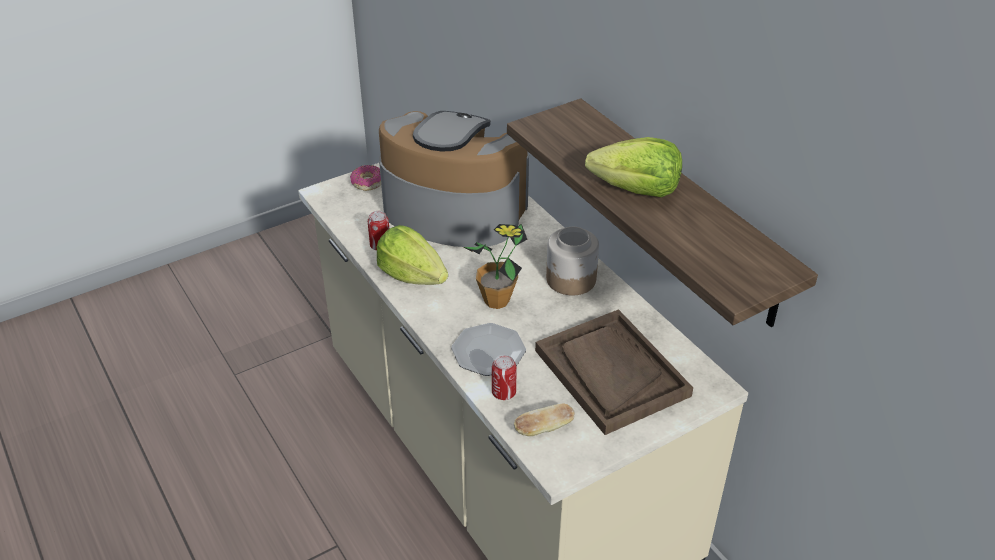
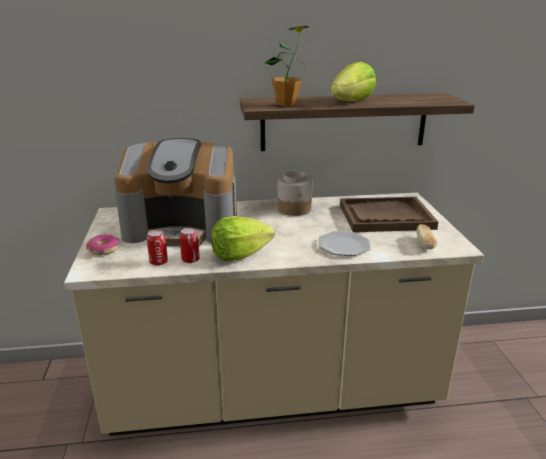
camera: 65 degrees left, 15 degrees down
coffee machine [379,111,529,247] -> coffee machine turned 135 degrees counterclockwise [114,138,237,246]
potted plant [464,224,527,309] -> potted plant moved to [265,26,308,106]
can [492,355,516,400] -> can moved to [147,230,168,266]

